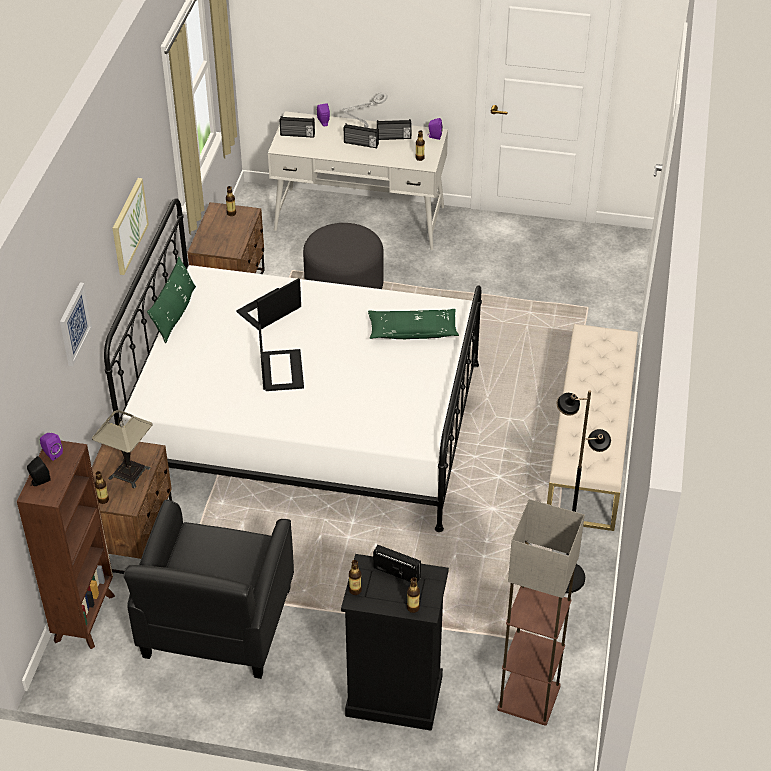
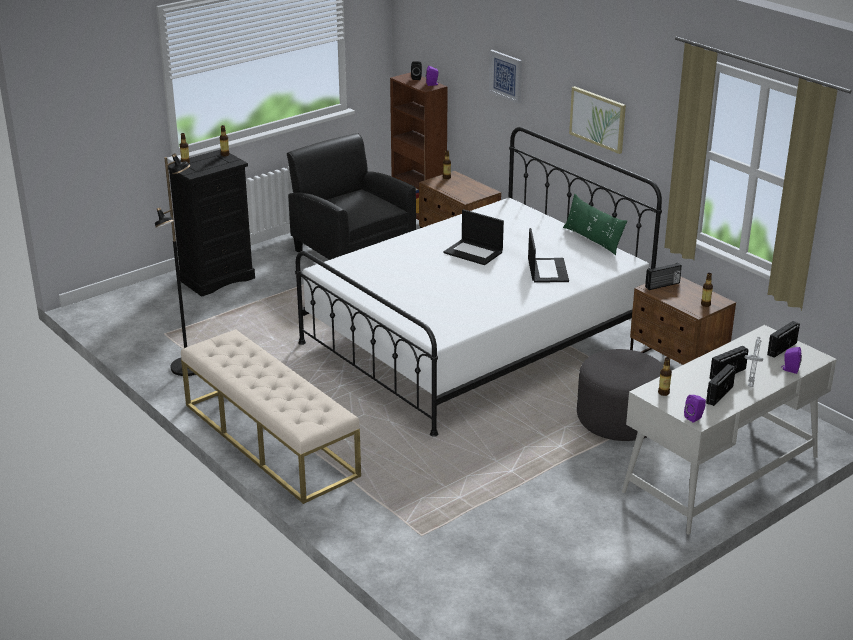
camera: 130 degrees right, 15 degrees down
table lamp [92,410,153,489] -> none
green pillow [368,309,459,339] -> none
radio [373,545,421,583] -> radio moved to [645,262,682,290]
floor lamp [497,499,585,726] -> none

